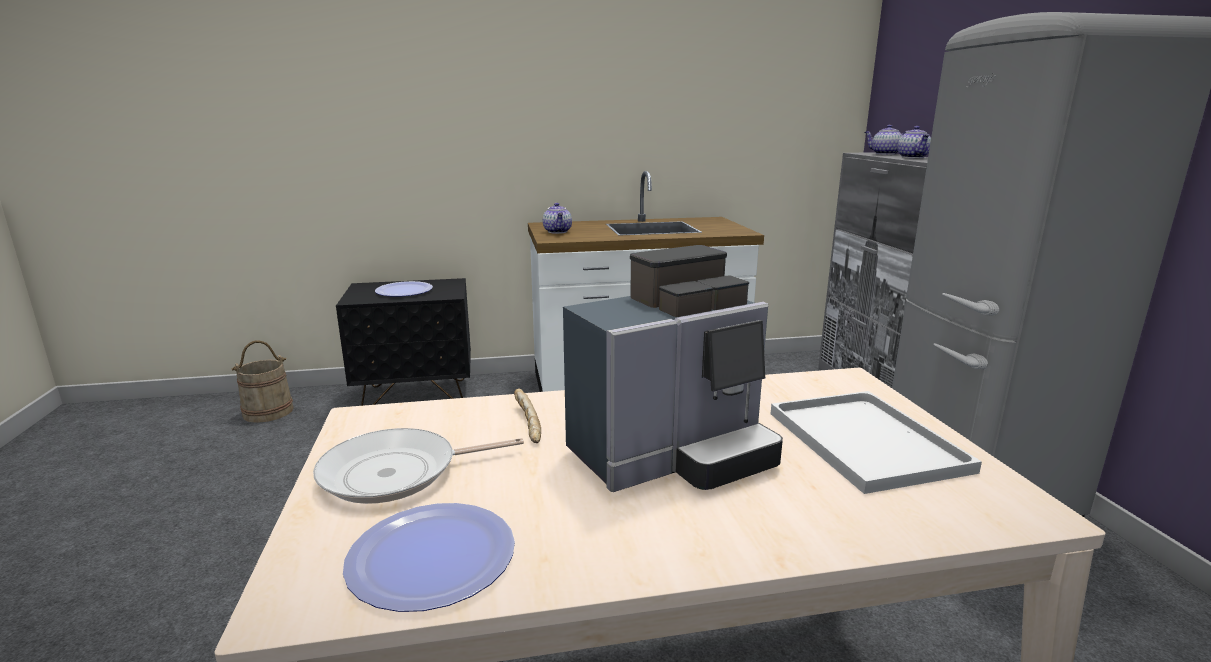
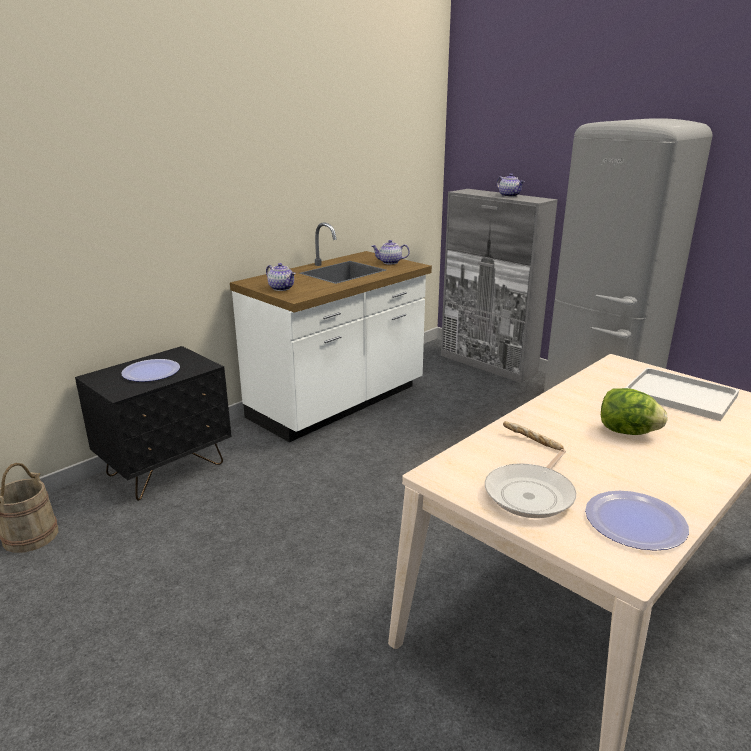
camera: 35 degrees left, 5 degrees up
coffee machine [563,245,783,492] -> lettuce [601,388,667,435]
teapot [864,125,909,155] -> teapot moved to [372,240,410,264]

